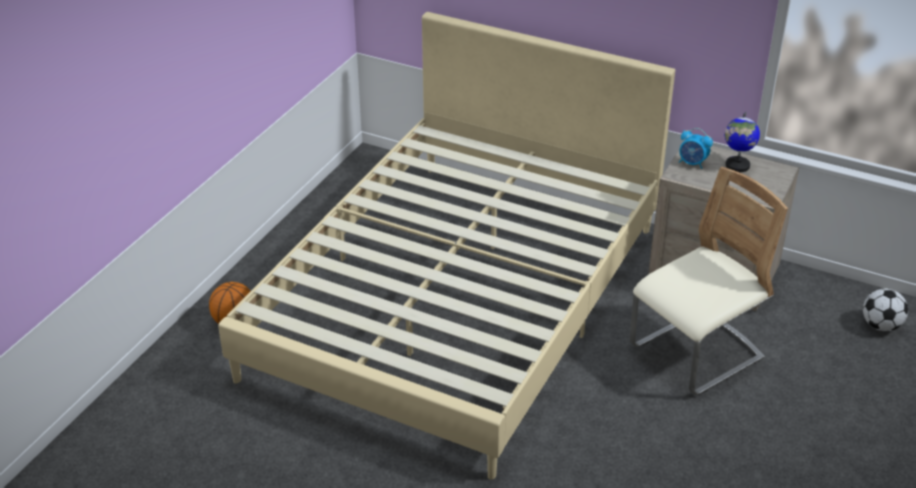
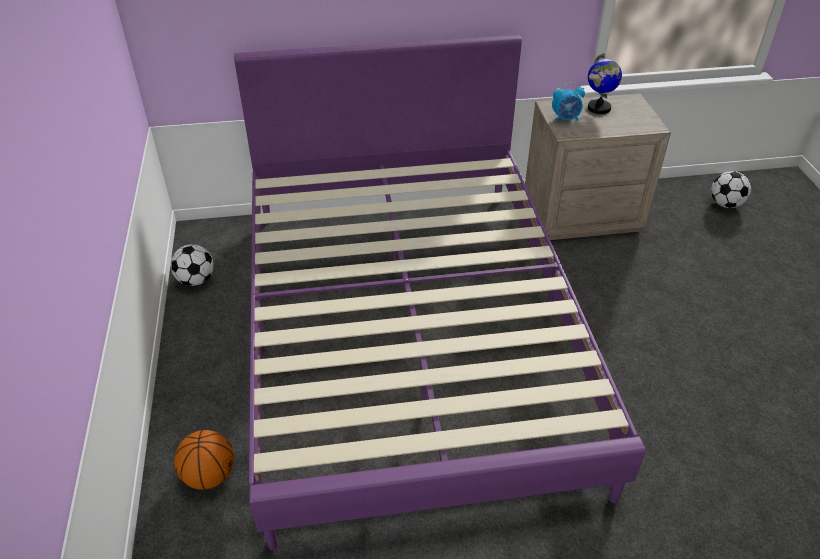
camera: 35 degrees left, 5 degrees up
beige bed [218,12,675,480] -> purple bed [234,34,646,551]
beige chair [630,167,788,395] -> none
none -> football [171,244,214,286]

